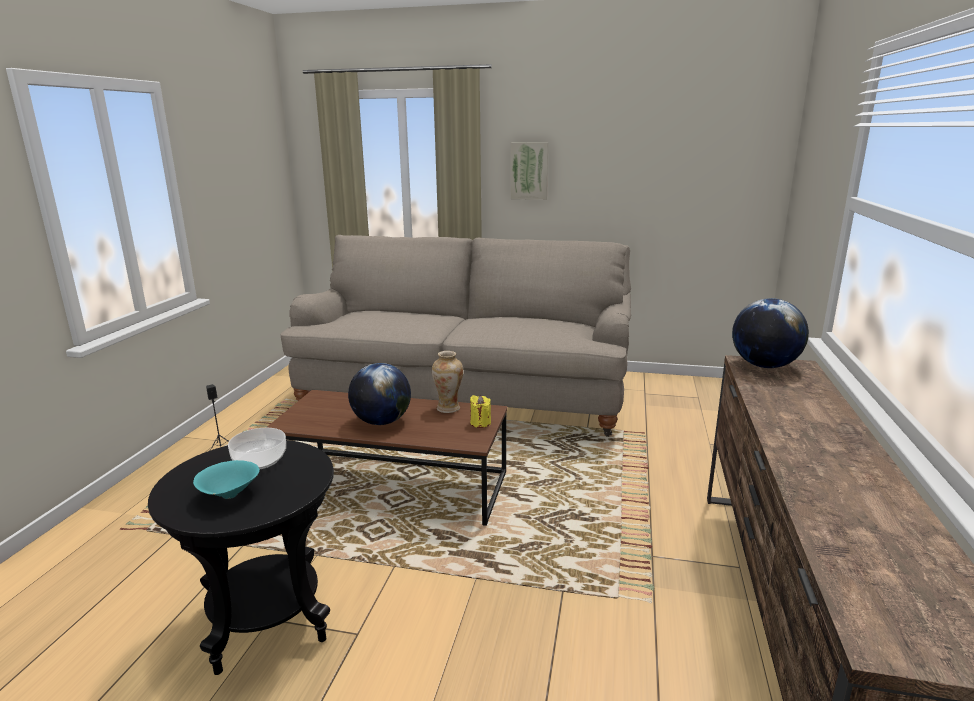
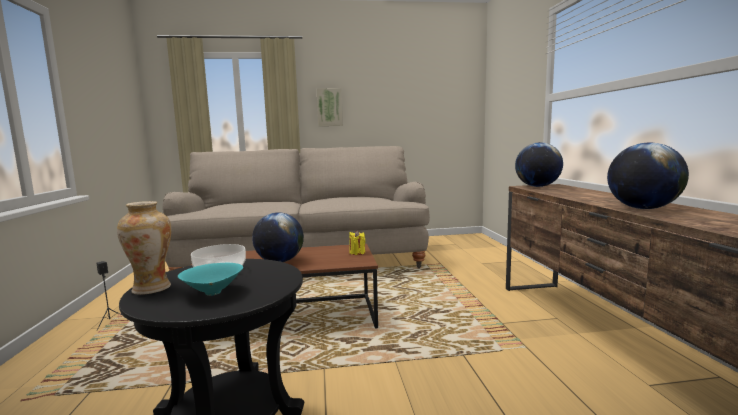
camera: 20 degrees left, 10 degrees down
vase [432,351,463,413] -> vase moved to [117,201,171,295]
none -> globe [607,142,689,209]

